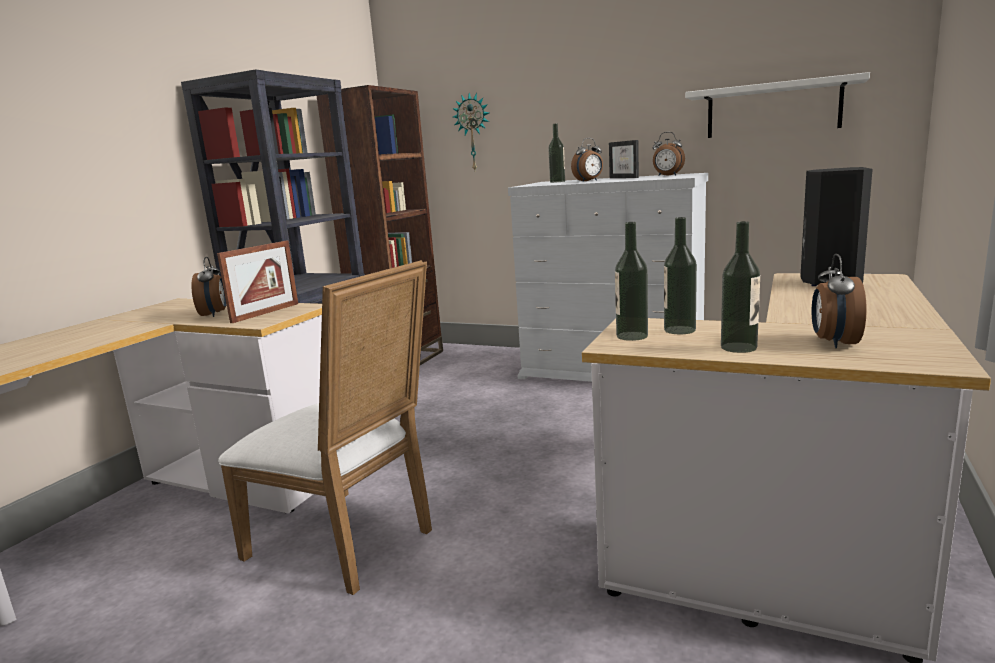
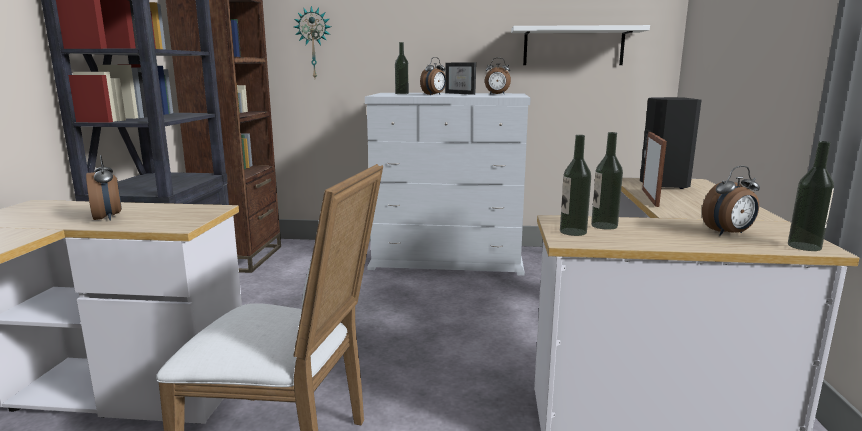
camera: 20 degrees left, 0 degrees up
picture frame [217,241,298,323] -> picture frame moved to [642,132,667,207]
bottle [721,221,760,353] -> bottle moved to [788,141,834,251]
alarm clock [812,254,867,348] -> alarm clock turned 105 degrees counterclockwise [702,166,760,236]

